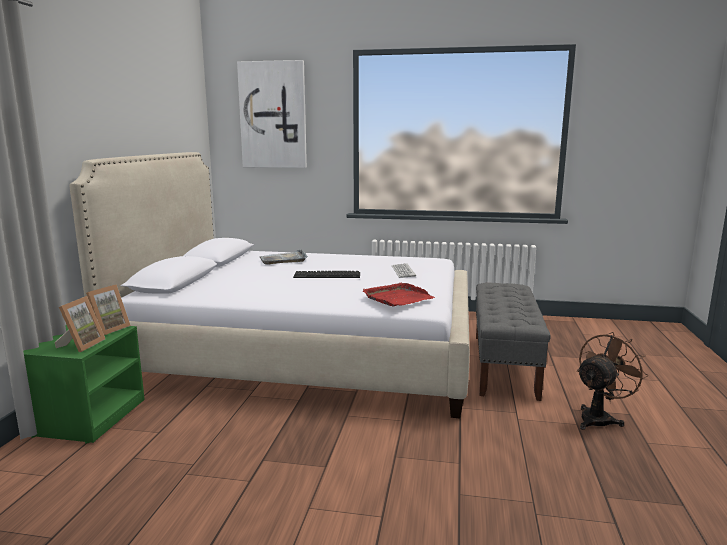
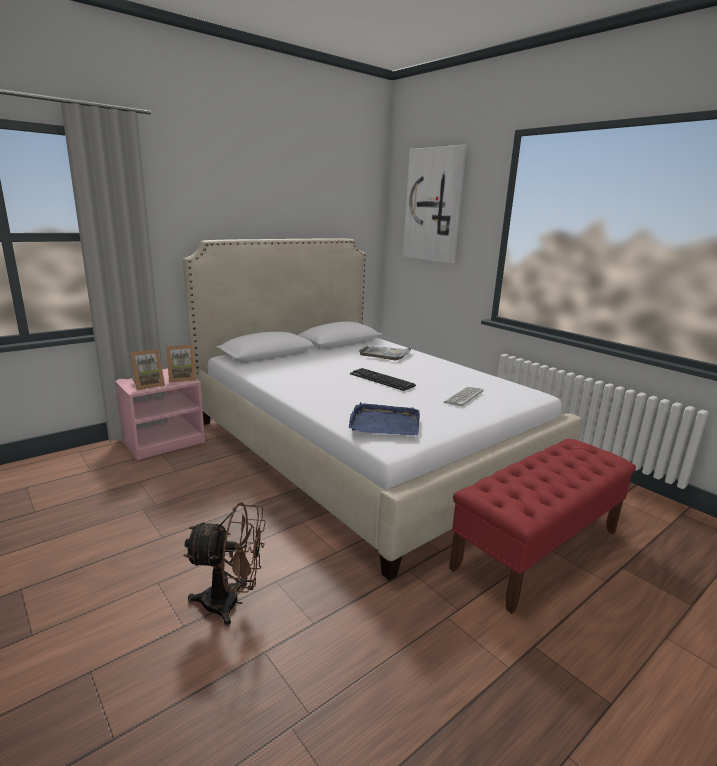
camera: 40 degrees right, 5 degrees up
green nightstand [23,325,145,444] -> pink nightstand [115,369,205,460]
red tray [362,283,435,307] -> blue tray [349,402,420,436]
grey bench [476,283,551,401] -> red bench [449,439,636,614]
brown fan [577,332,648,430] -> brown fan moved to [183,502,266,626]

